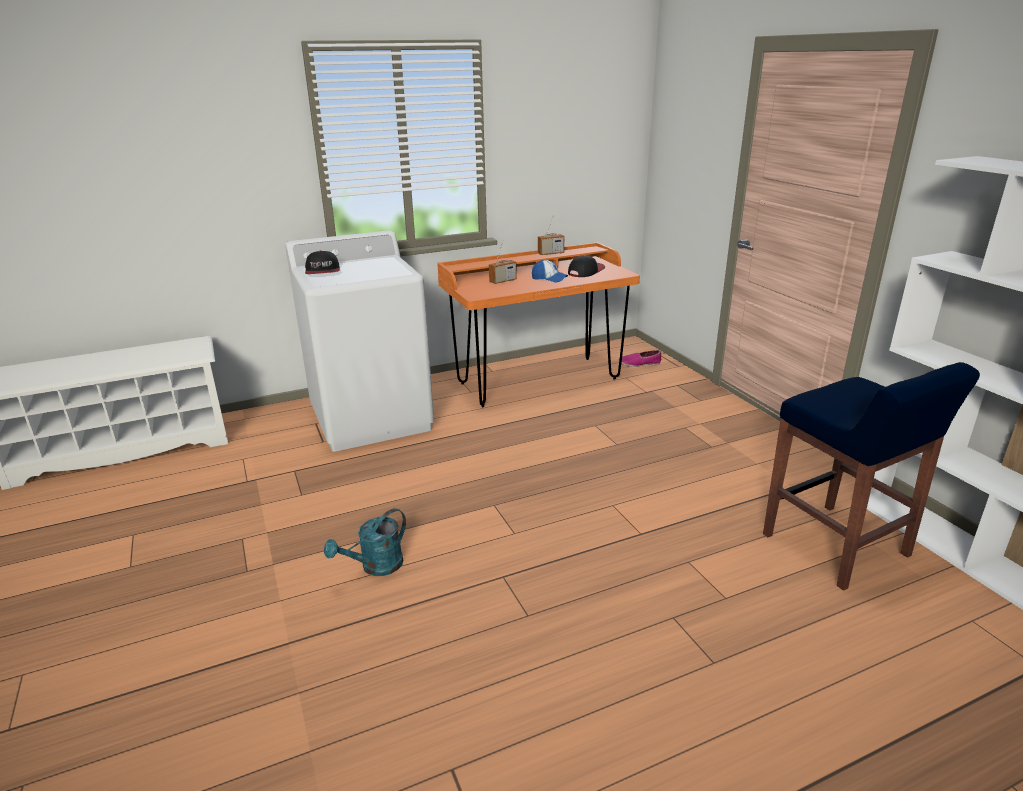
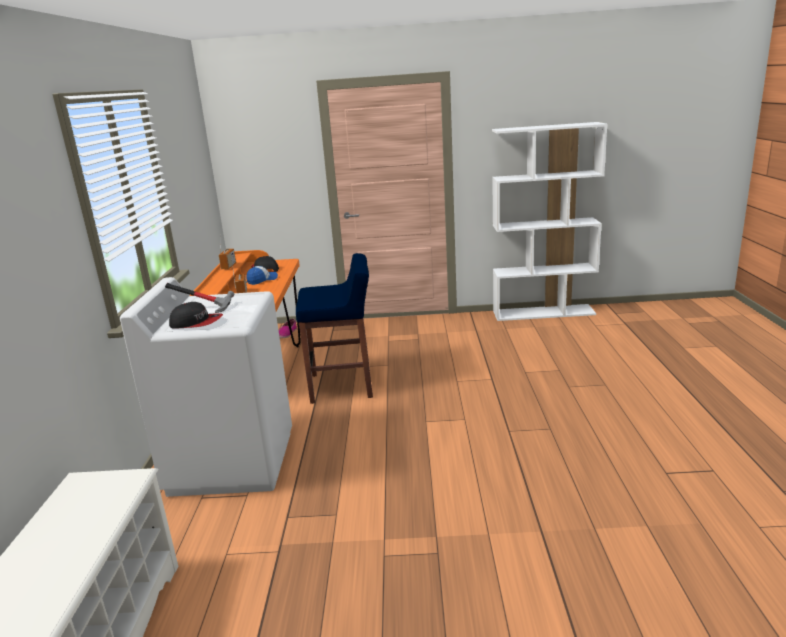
camera: 65 degrees left, 5 degrees down
turquoise watering can [324,508,406,576] -> none
blue stool [763,362,980,591] -> blue stool moved to [296,253,373,404]
none -> hammer [165,283,234,313]

